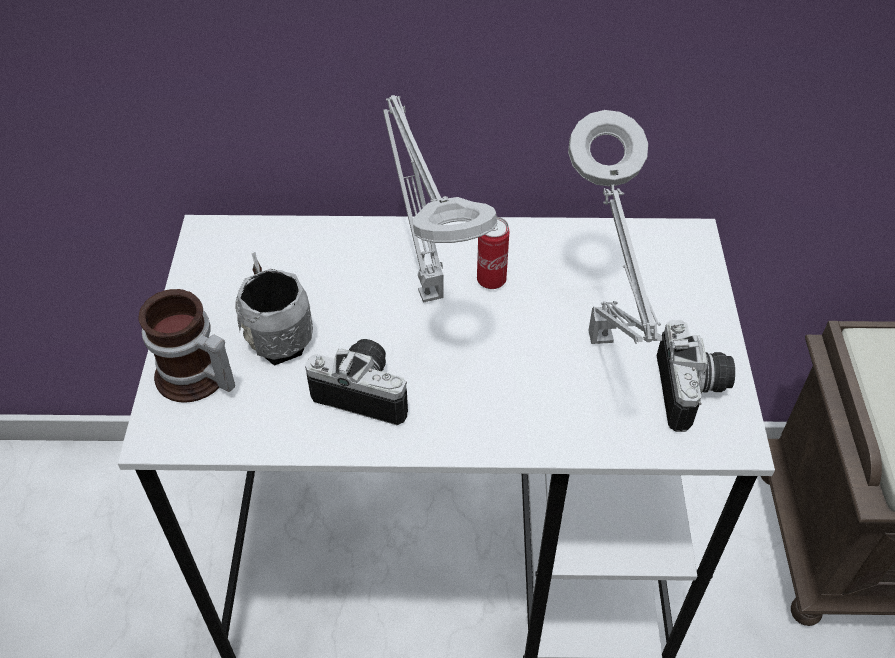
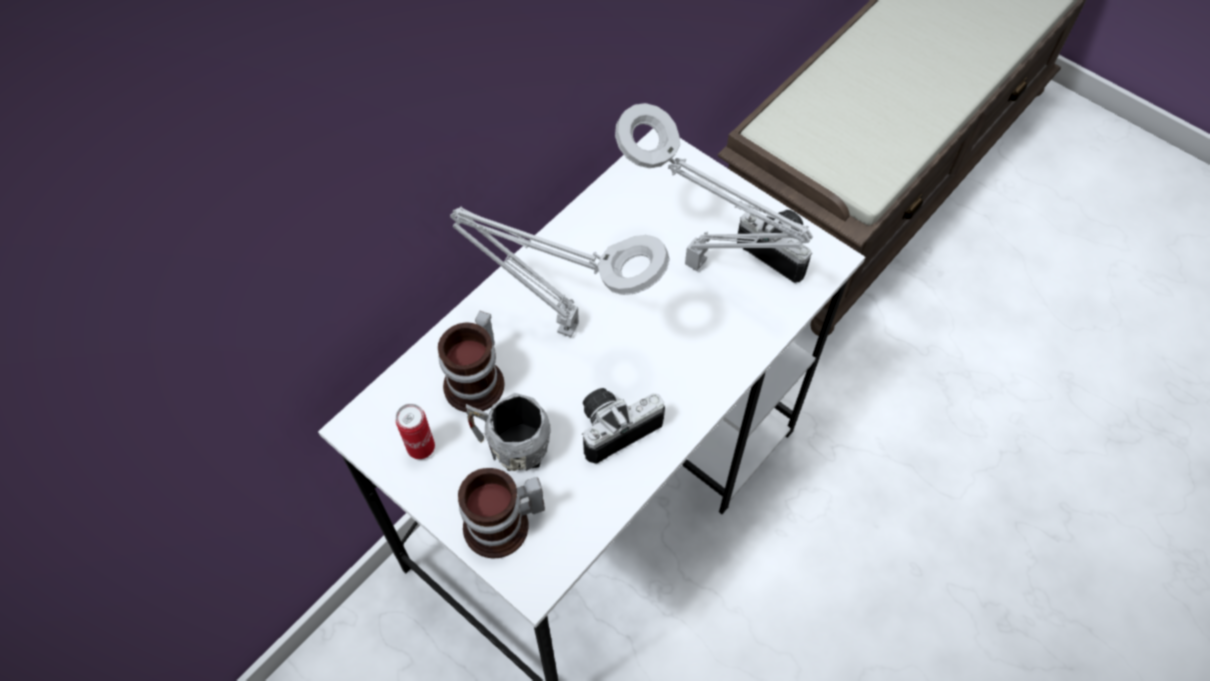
camera: 50 degrees left, 10 degrees up
can [477,217,509,289] -> can moved to [396,404,435,459]
none -> mug [438,311,505,412]

